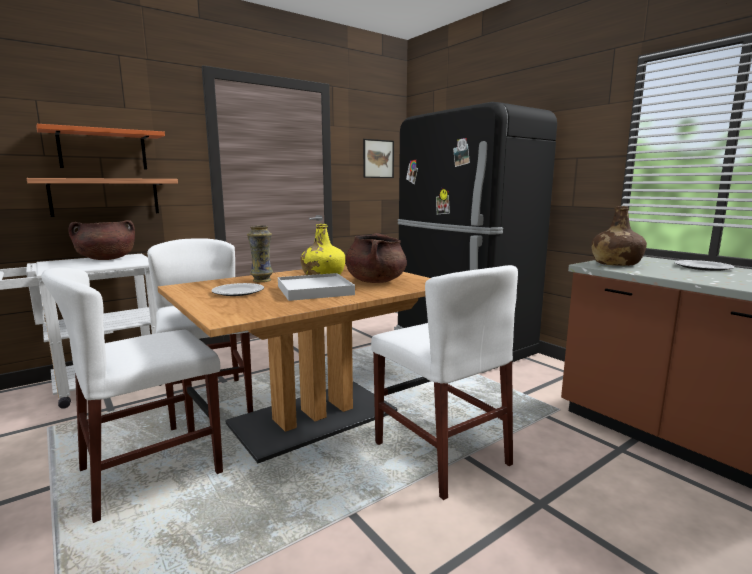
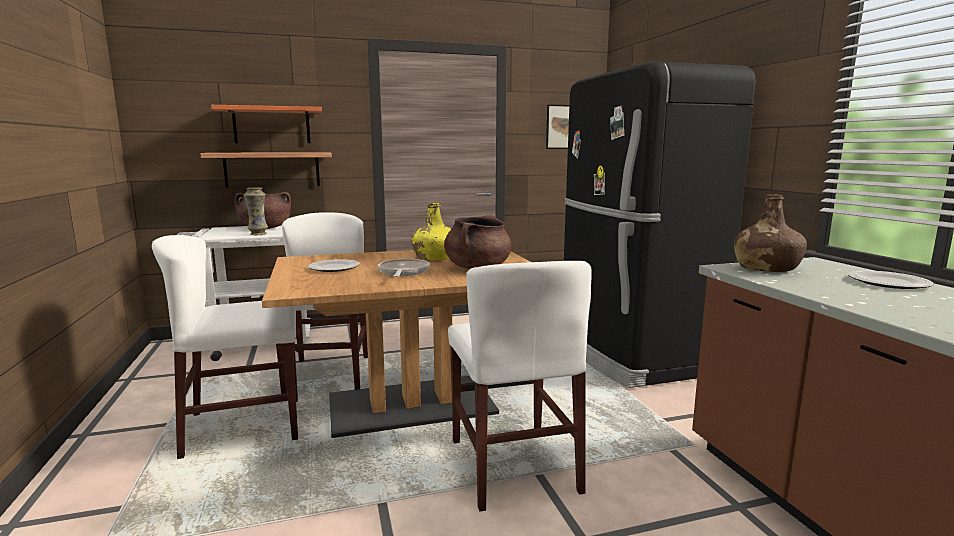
camera: 20 degrees right, 0 degrees up
vase [247,225,273,282] -> vase moved to [244,187,268,235]
white tray [278,273,355,301] -> frying pan [378,259,430,277]

